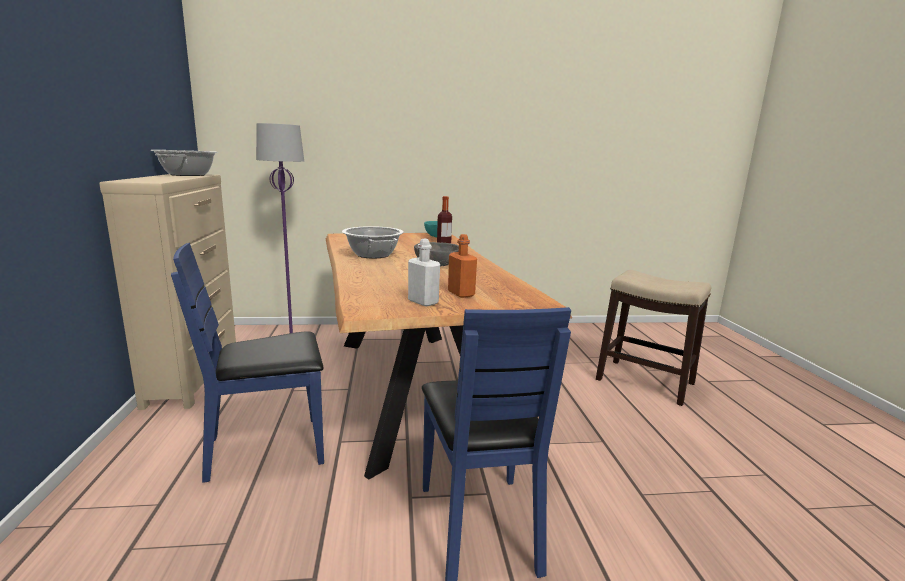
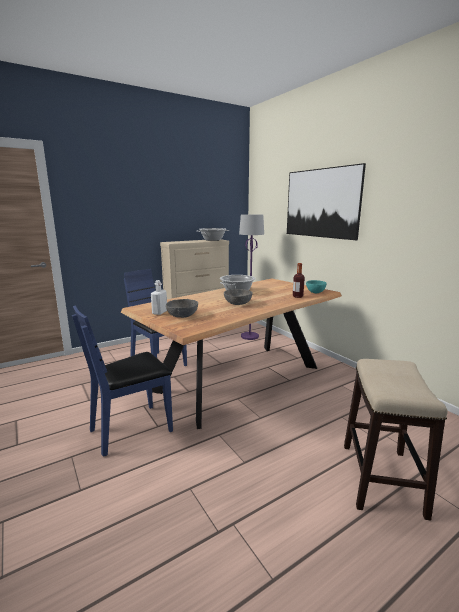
camera: 65 degrees right, 0 degrees up
orange bottle [448,234,477,298] -> grey bowl [166,299,198,318]
none -> picture [287,163,366,240]

